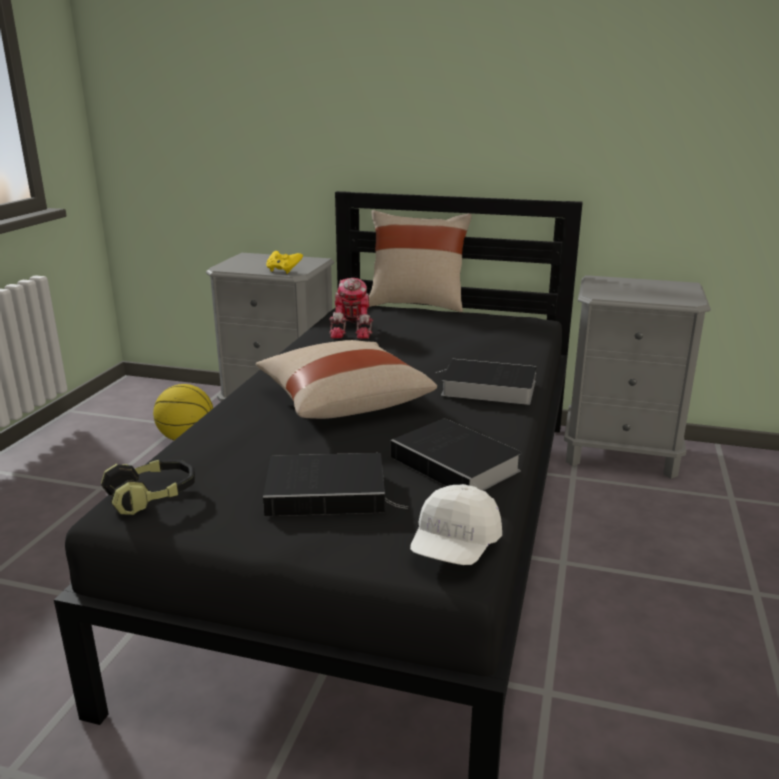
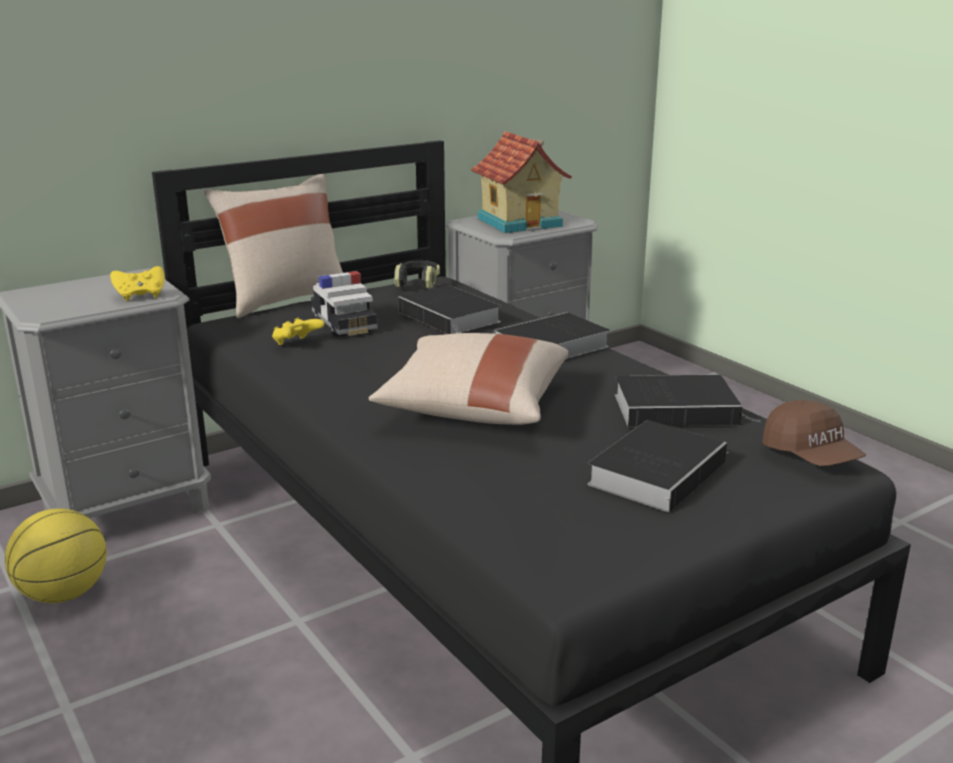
camera: 50 degrees left, 0 degrees up
headphones [101,460,195,515] -> headphones moved to [394,261,440,289]
toy robot [329,278,374,339] -> yellow game controller [272,318,324,345]
white cap [410,484,502,565] -> brown cap [762,400,866,466]
none -> toy car [311,271,378,337]
none -> book [398,285,501,334]
none -> toy house [471,131,572,233]

